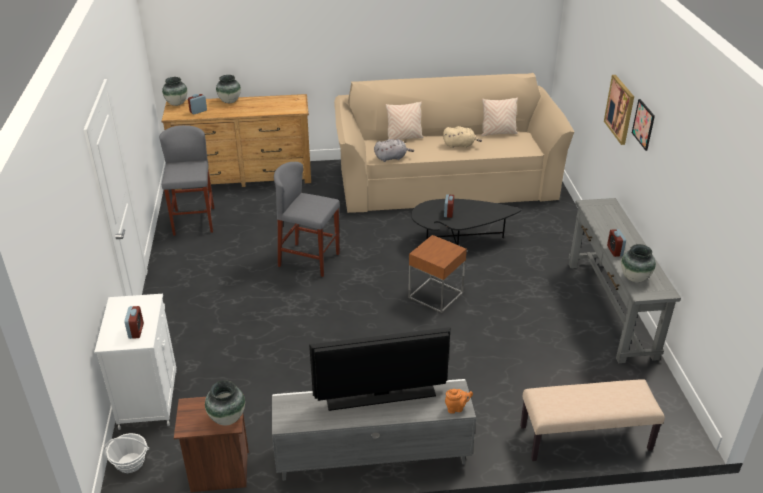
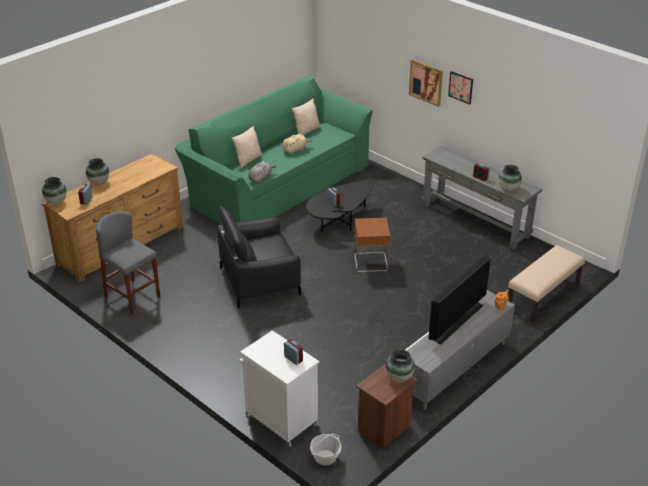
camera: 40 degrees left, 0 degrees up
grey stool [274,162,340,277] -> black armchair [217,206,301,309]
beige sofa [334,73,574,213] -> green sofa [175,76,373,225]

